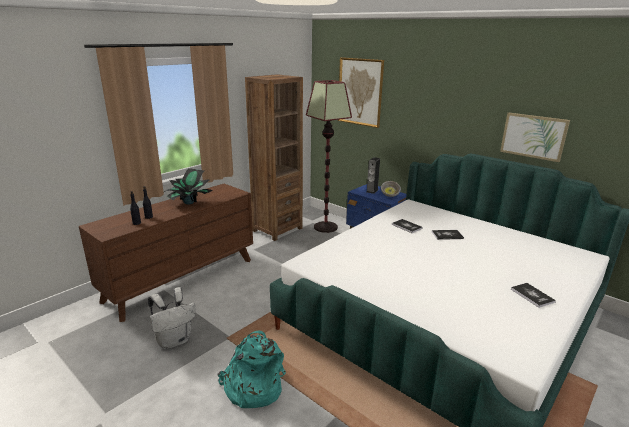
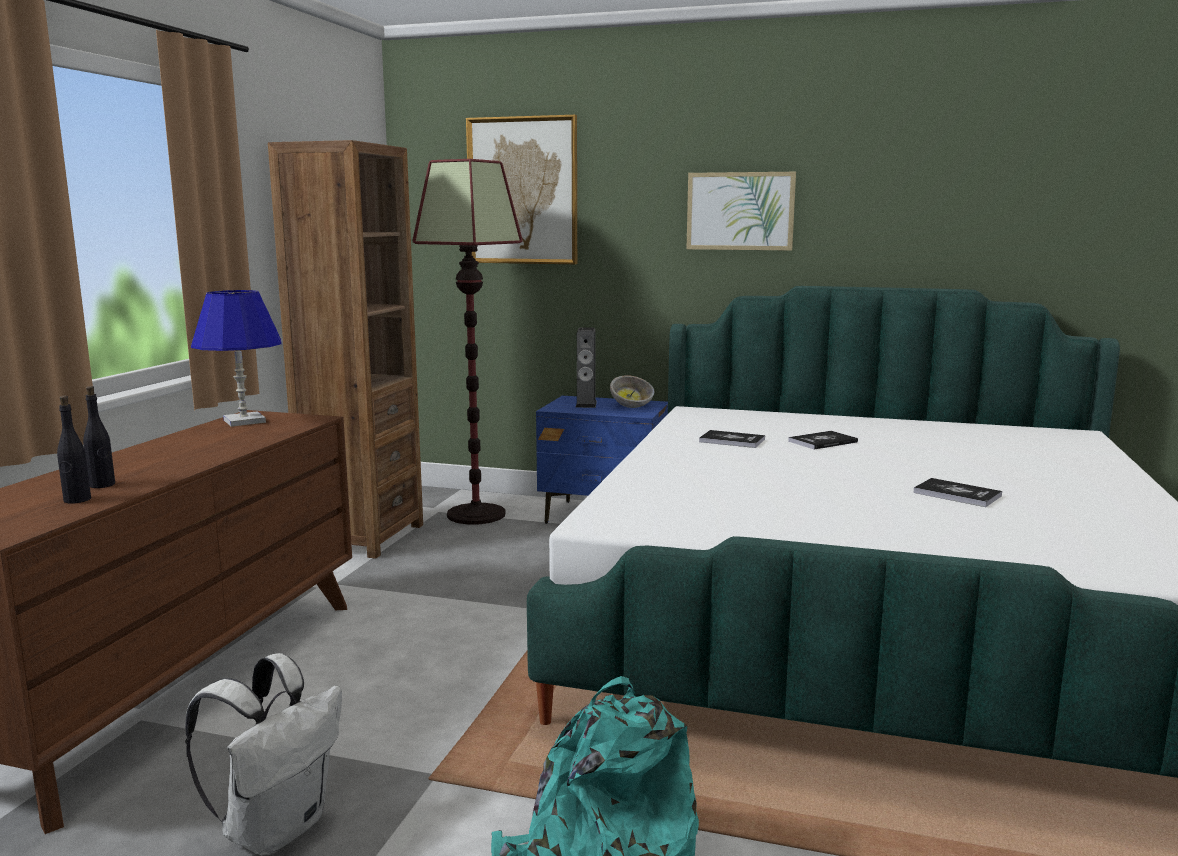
camera: 25 degrees left, 10 degrees down
potted plant [164,168,212,204] -> none
picture [500,113,570,162] -> picture moved to [686,172,796,251]
book [511,283,556,308] -> book moved to [913,478,1002,507]
none -> blue table lamp [191,290,282,427]

